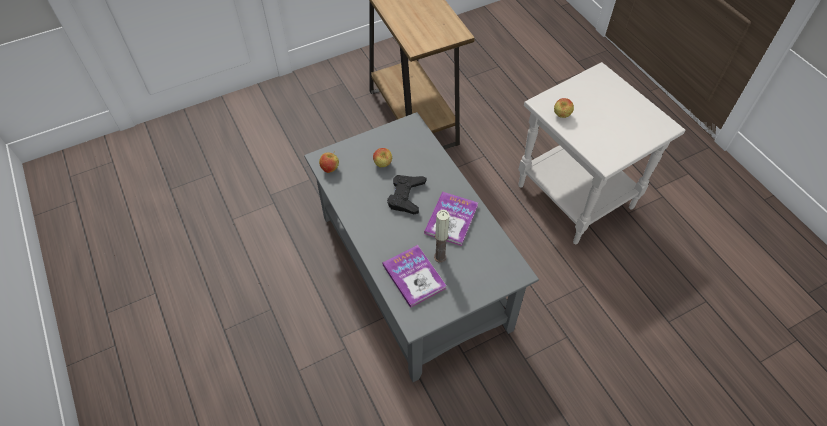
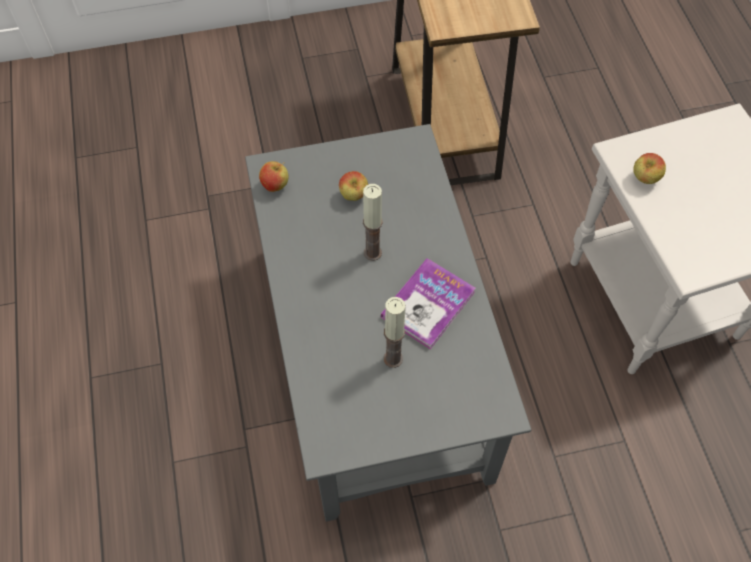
camera: 15 degrees right, 5 degrees up
book [383,245,446,308] -> none
black game controller [387,175,426,214] -> candle [363,184,383,261]

